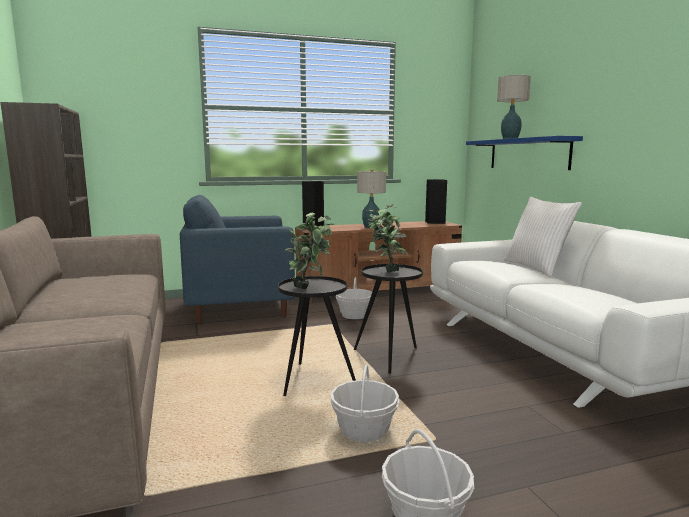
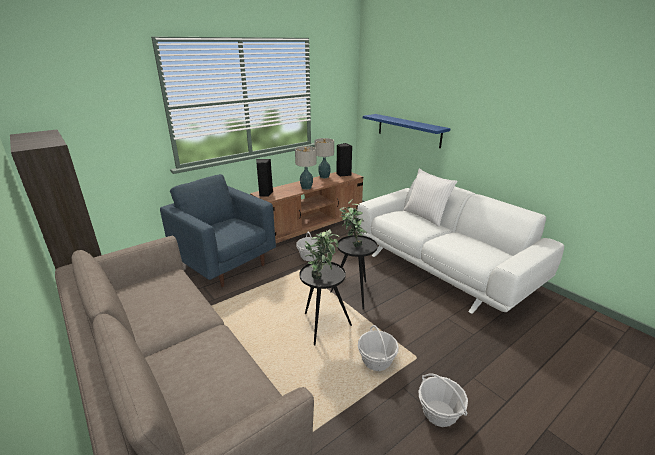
camera: 20 degrees left, 15 degrees up
blue armchair [180,195,295,323] -> blue armchair turned 75 degrees clockwise [160,174,276,287]
table lamp [497,75,531,139] -> table lamp moved to [315,138,334,178]

